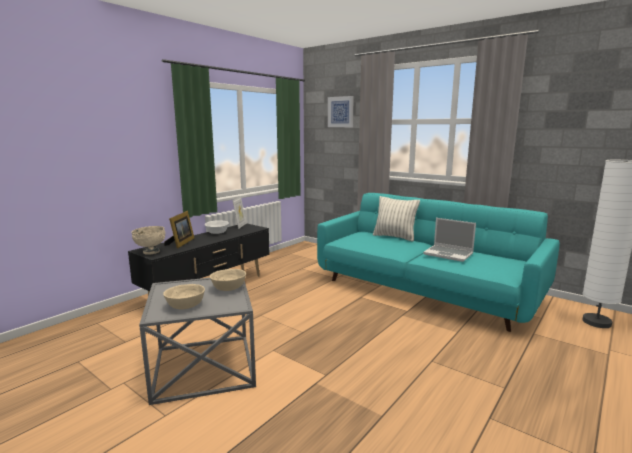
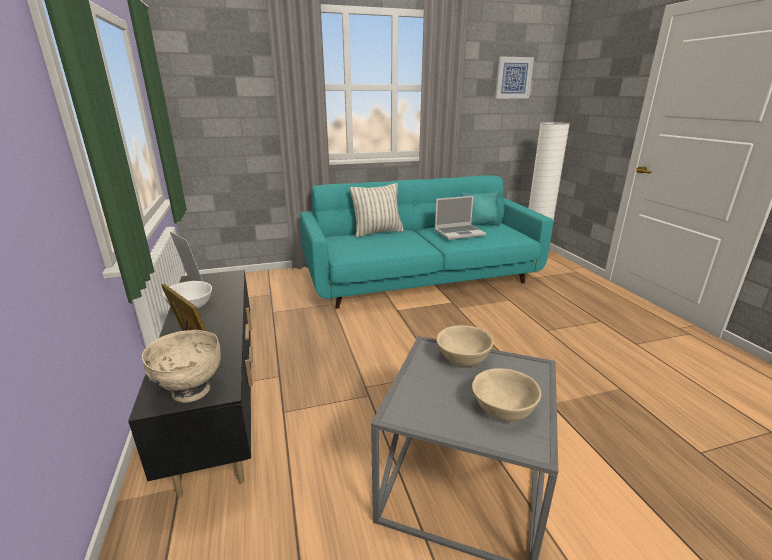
camera: 55 degrees left, 10 degrees up
picture [328,96,354,127] -> picture moved to [495,56,534,99]
none -> turquoise pillow [461,191,500,226]

